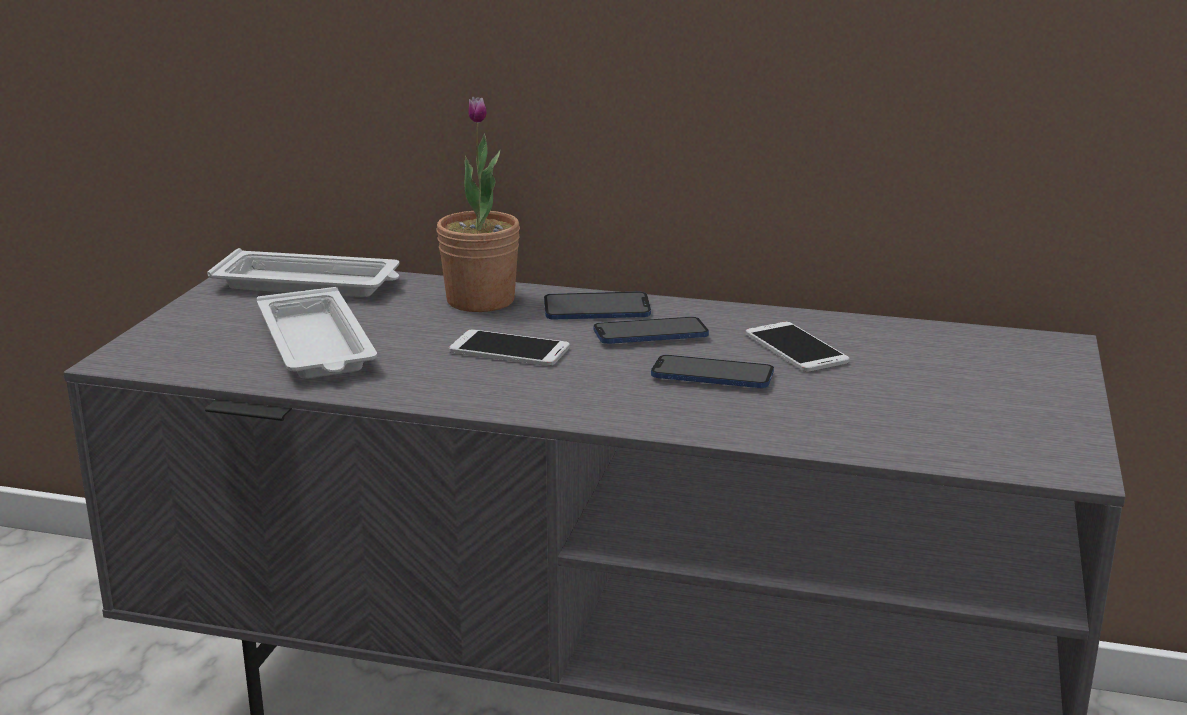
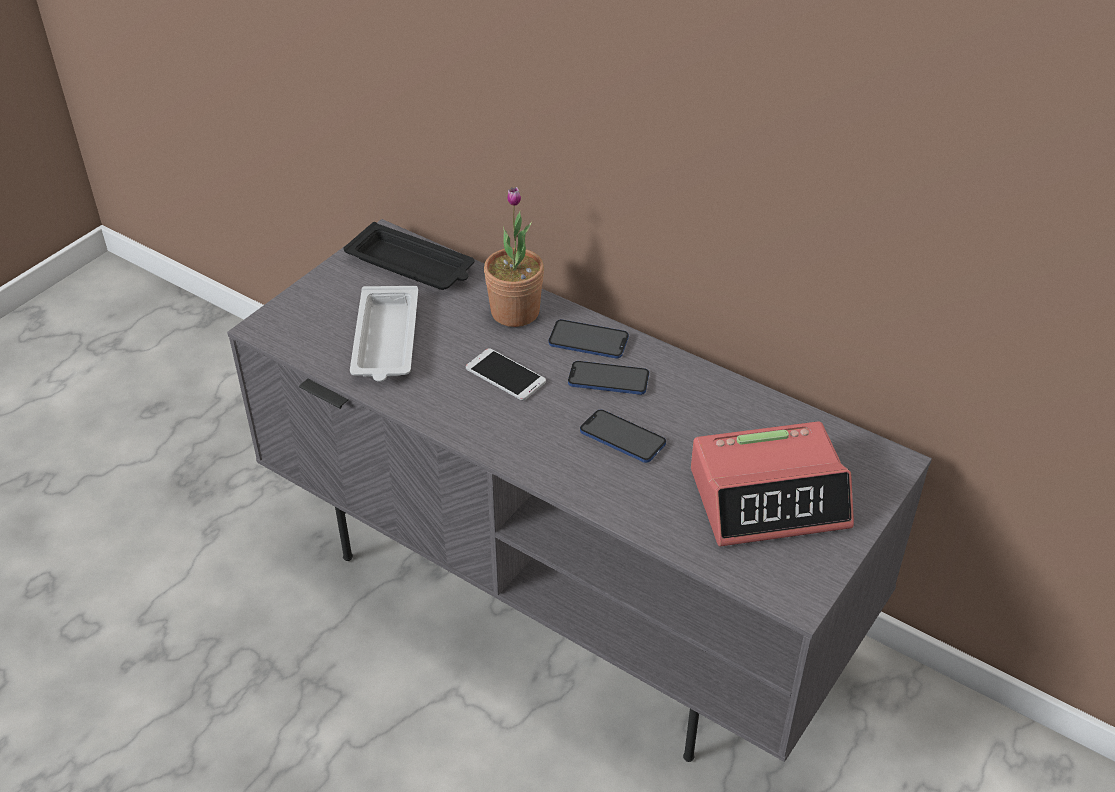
camera: 20 degrees right, 20 degrees up
white tray [207,248,400,297] -> black tray [344,222,474,290]
phone [746,322,850,372] -> none
none -> alarm clock [691,421,854,546]

